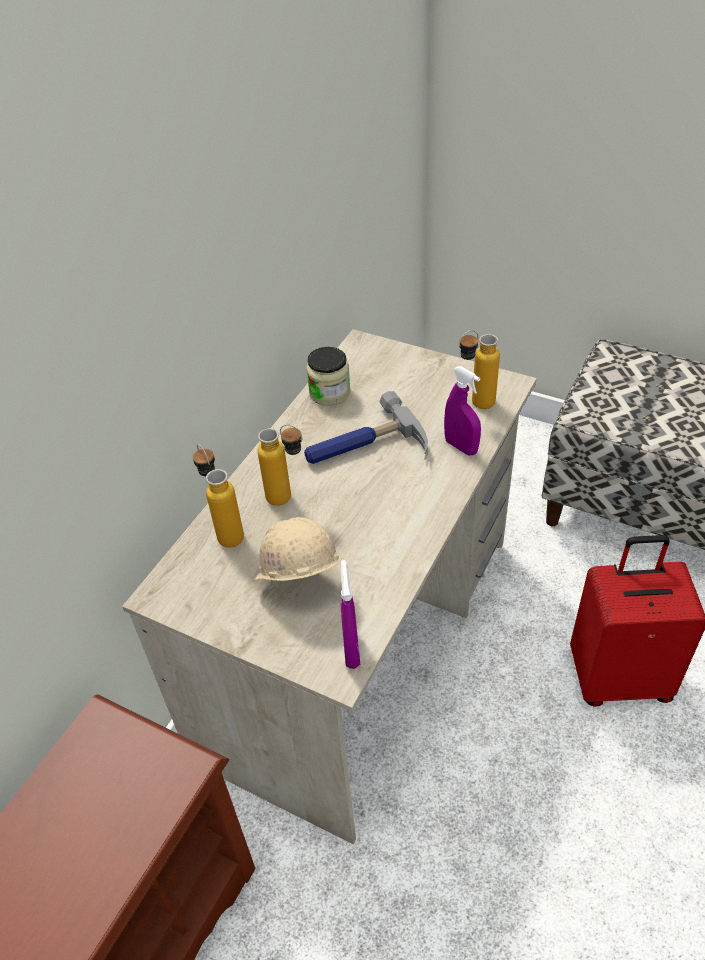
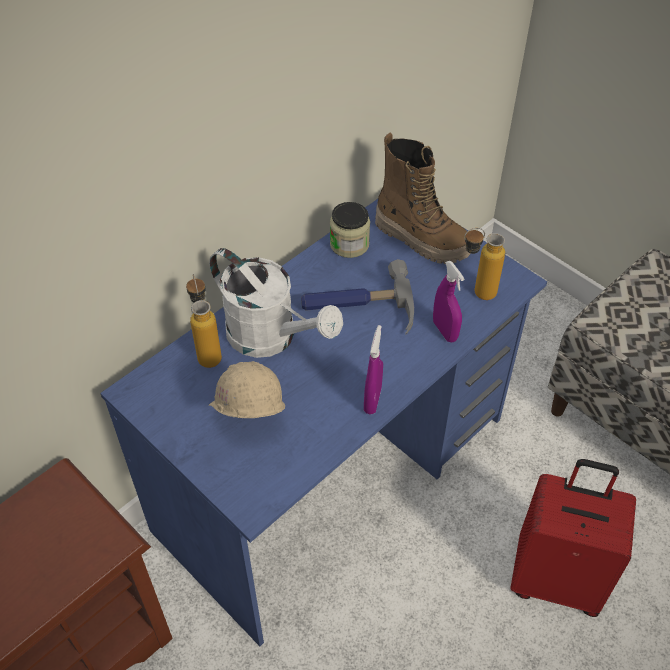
camera: 15 degrees right, 5 degrees up
beige desk [122,329,537,844] -> blue desk [100,199,547,646]
bottle [257,425,302,506] -> white watering can [209,248,343,358]
purple spray bottle [340,560,360,669] -> purple spray bottle moved to [364,325,383,414]
none -> boot [375,132,471,264]

